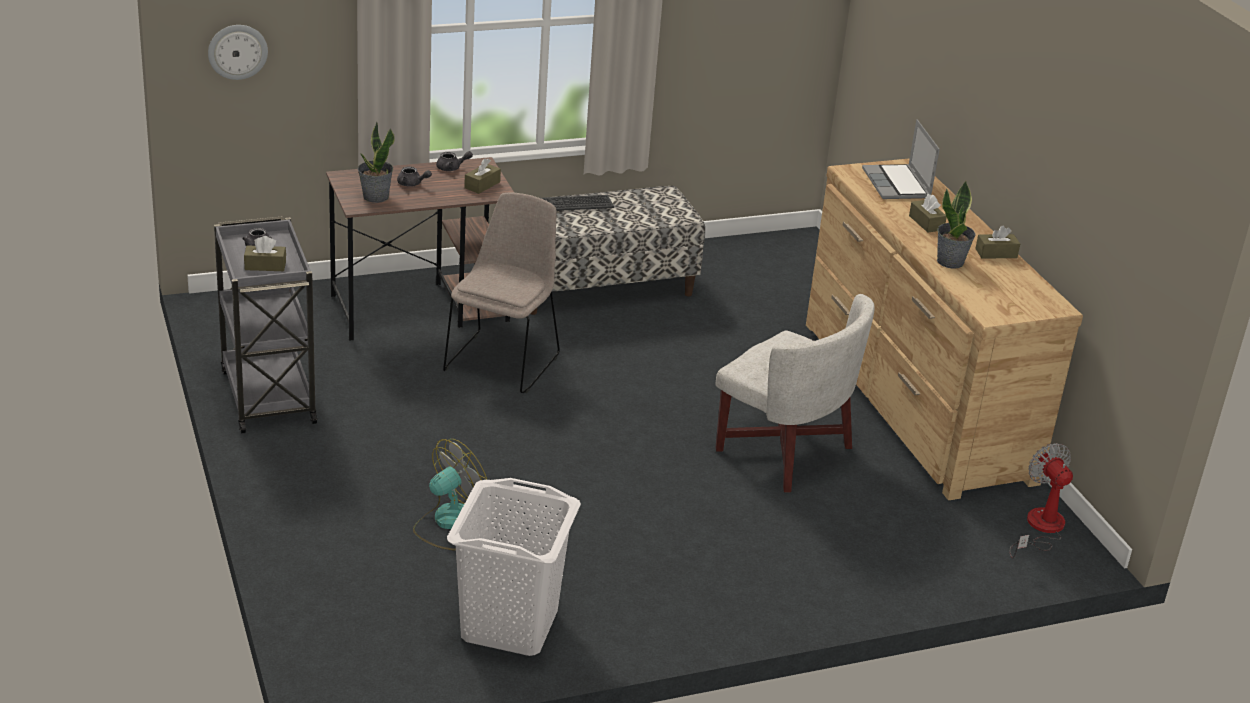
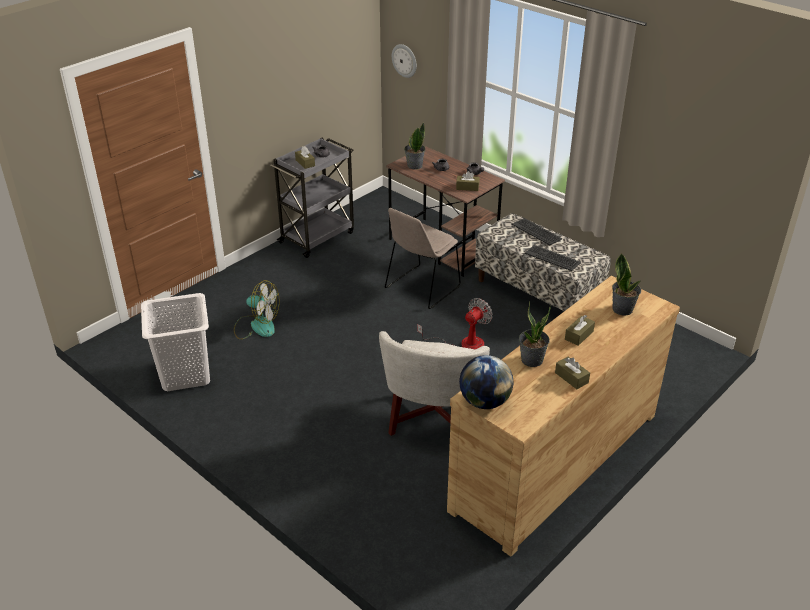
camera: 65 degrees right, 5 degrees up
beige chair [443,192,560,393] -> beige chair turned 135 degrees clockwise [385,208,461,309]
laptop [862,119,940,199] -> potted plant [612,253,641,316]
fan [1010,443,1073,558] -> fan moved to [417,298,493,349]
none -> globe [459,355,513,409]
none -> keyboard [525,245,581,271]

